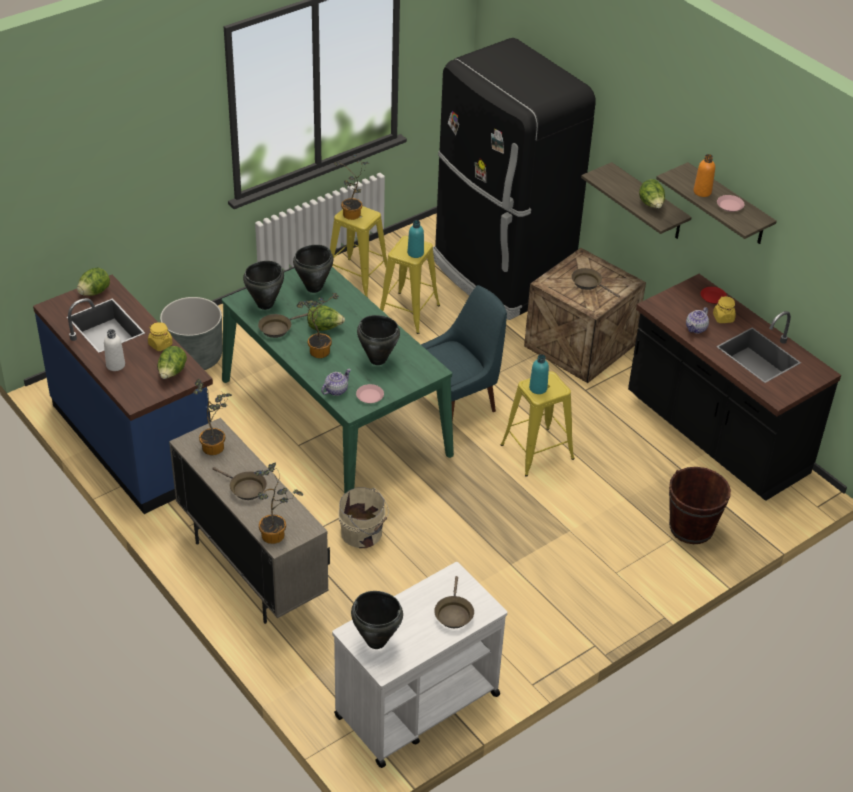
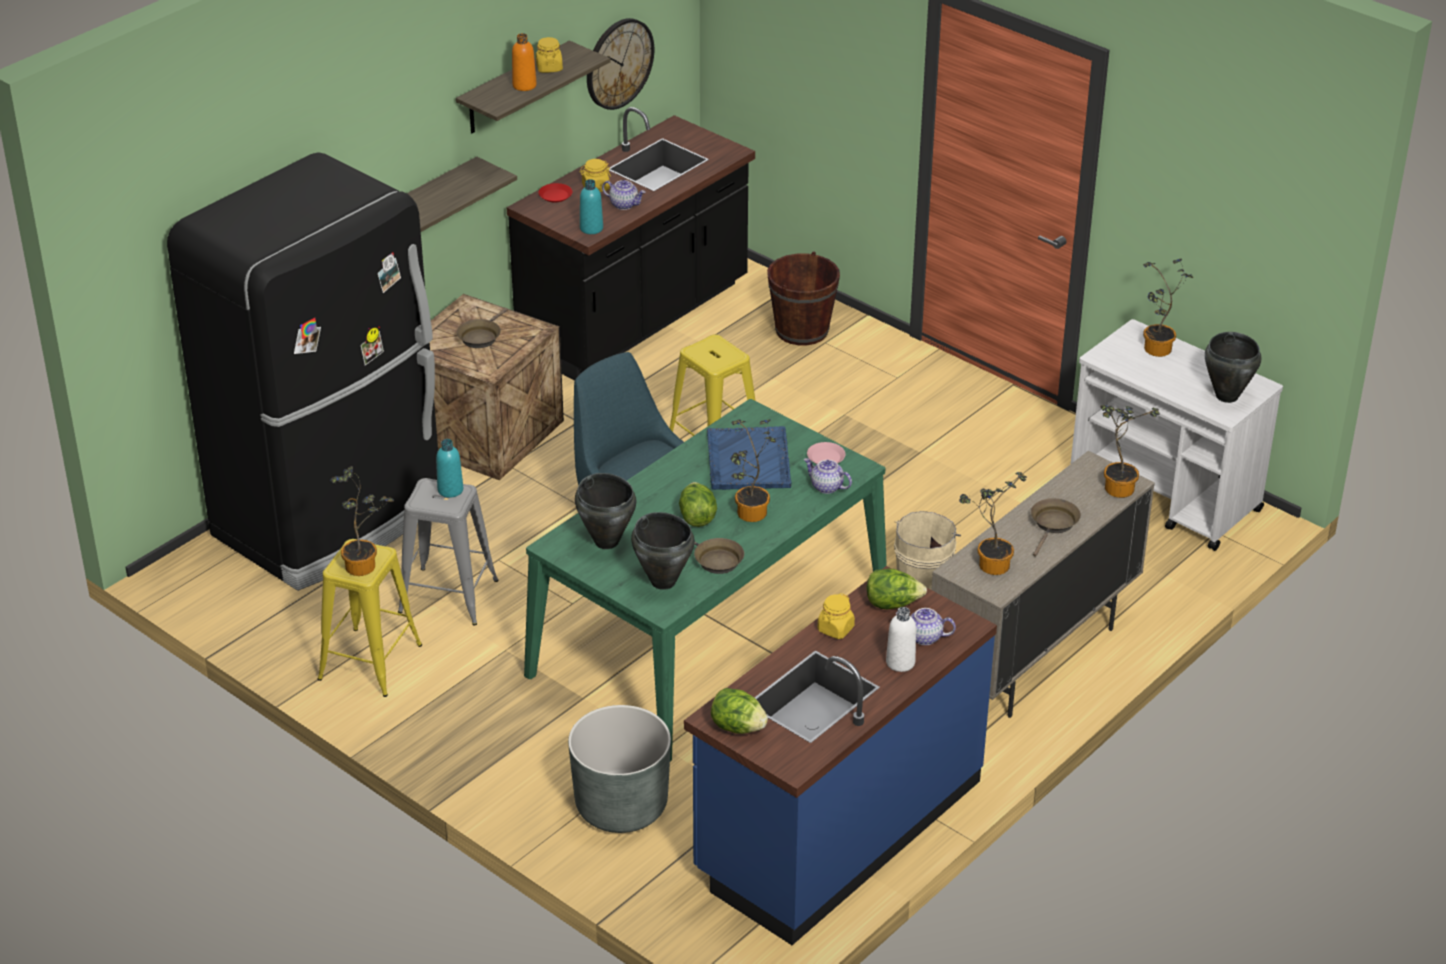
camera: 100 degrees left, 5 degrees down
black cooking pot [357,315,400,365] -> blue tray [707,426,792,490]
yellow stool [380,236,440,334] -> grey stool [398,478,499,626]
brown frying pan [434,576,474,628] -> potted plant [1143,259,1193,357]
turquoise bottle [529,354,549,394] -> turquoise bottle moved to [580,179,603,234]
lettuce [639,179,665,208] -> none
pink plate [717,195,745,212] -> yellow jar [536,37,563,73]
none -> wall clock [587,18,654,110]
none -> teapot [896,608,956,645]

